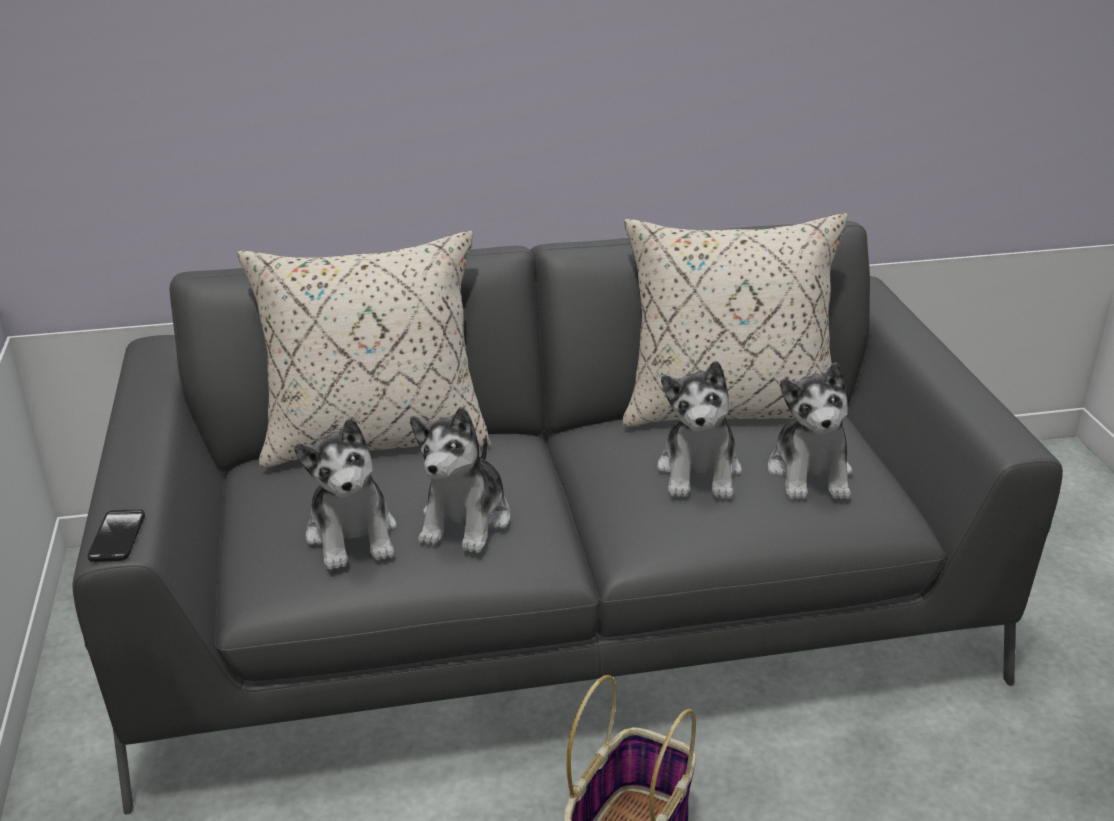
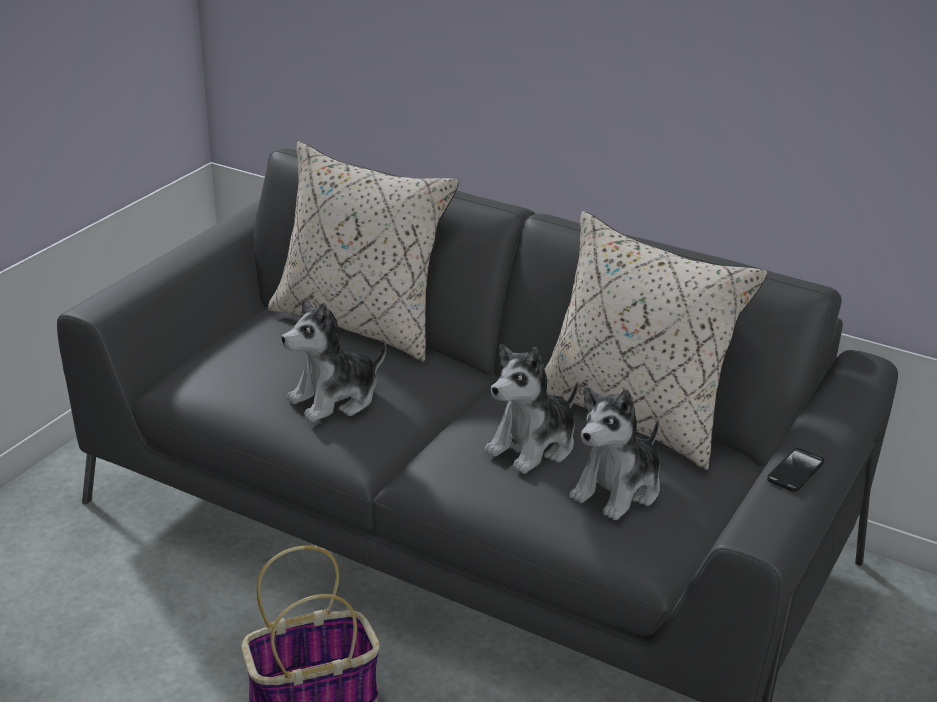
camera: 40 degrees right, 0 degrees up
phone [87,509,145,562] -> phone moved to [767,448,824,492]
plush toy [294,418,397,570] -> none

